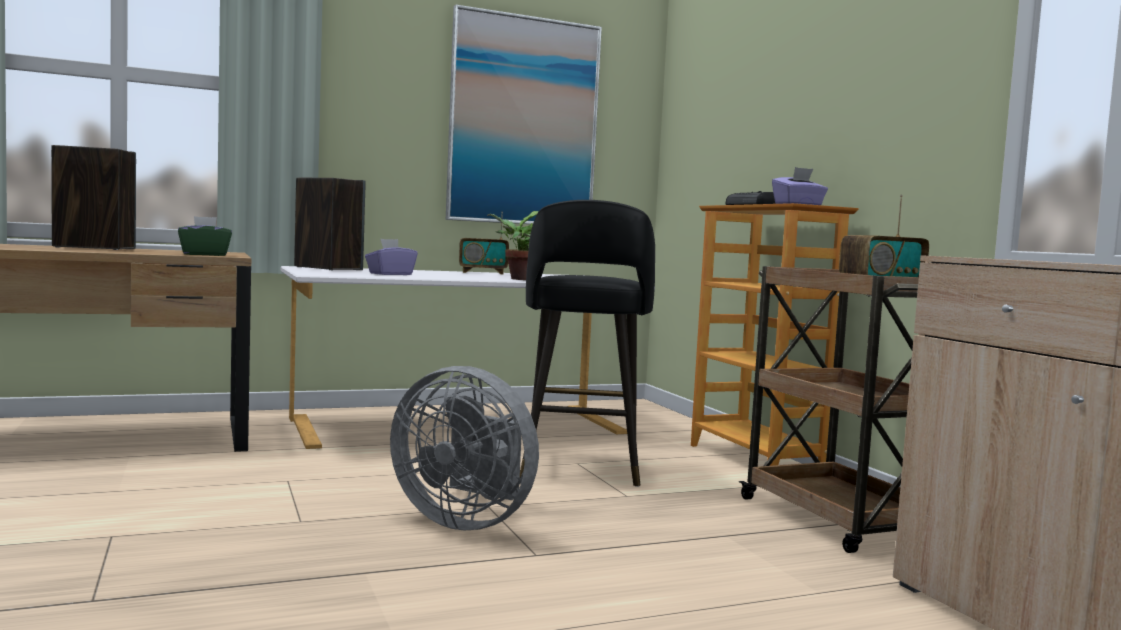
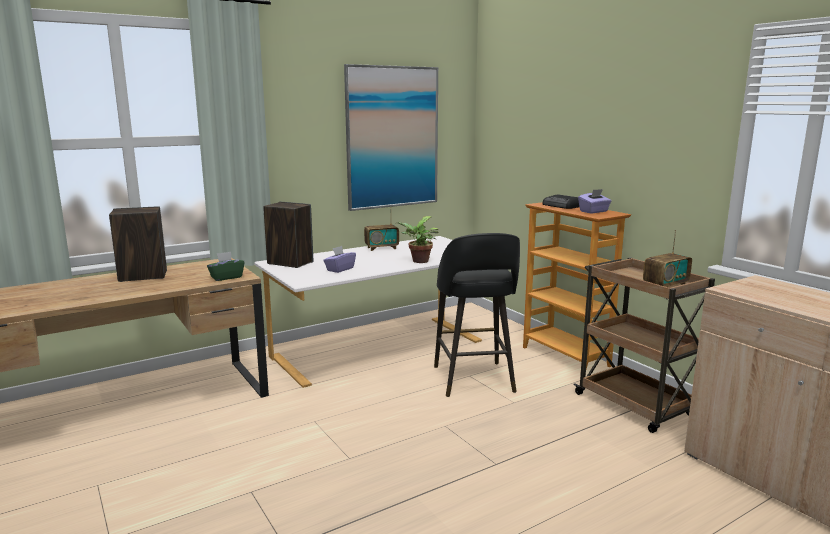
camera: 10 degrees left, 10 degrees up
grey fan [390,366,539,530] -> none

